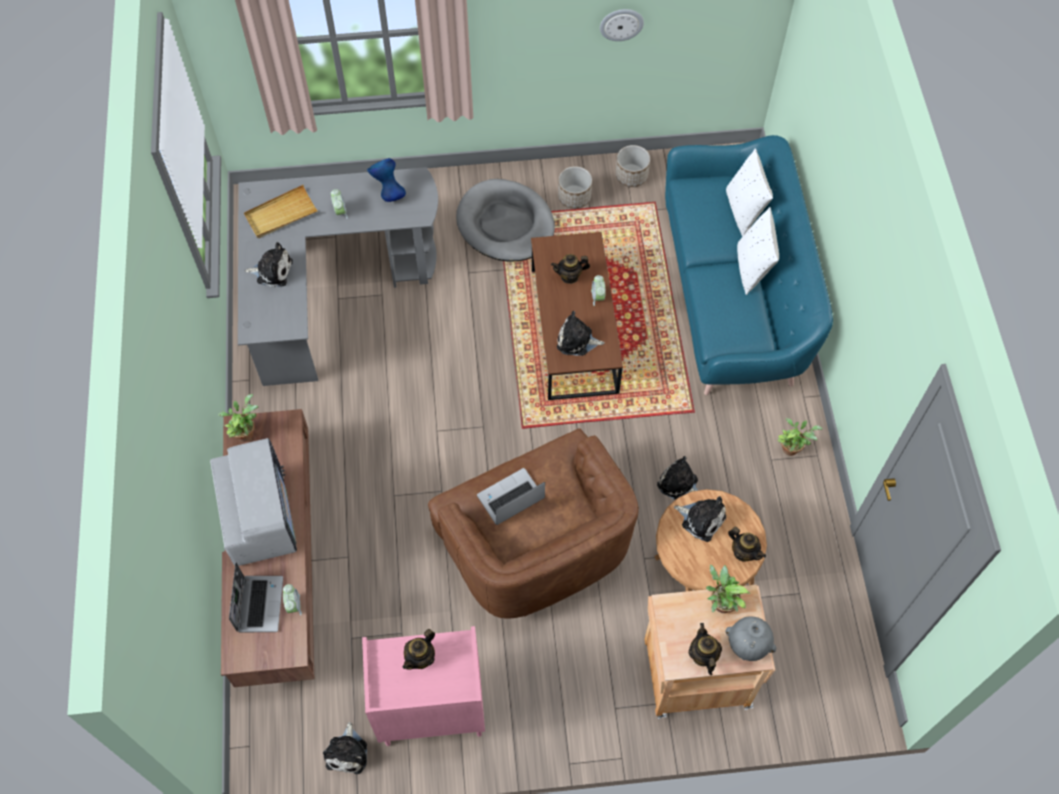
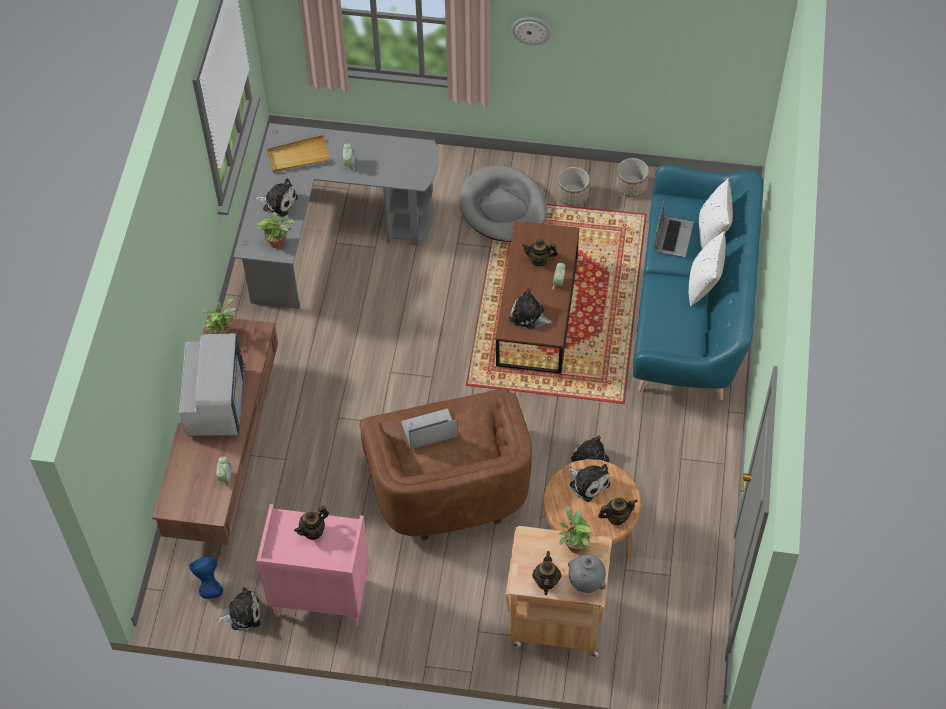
camera: 15 degrees right, 5 degrees down
laptop [229,563,283,632] -> laptop moved to [654,198,694,257]
plush toy [323,722,367,774] -> plush toy turned 120 degrees counterclockwise [217,587,261,630]
blue vase [367,158,406,202] -> blue vase moved to [189,557,223,599]
wall clock [600,9,644,41] -> wall clock moved to [511,17,551,45]
teapot [728,527,766,562] -> teapot turned 75 degrees counterclockwise [598,497,637,525]
potted plant [777,418,823,456] -> potted plant moved to [257,212,296,248]

